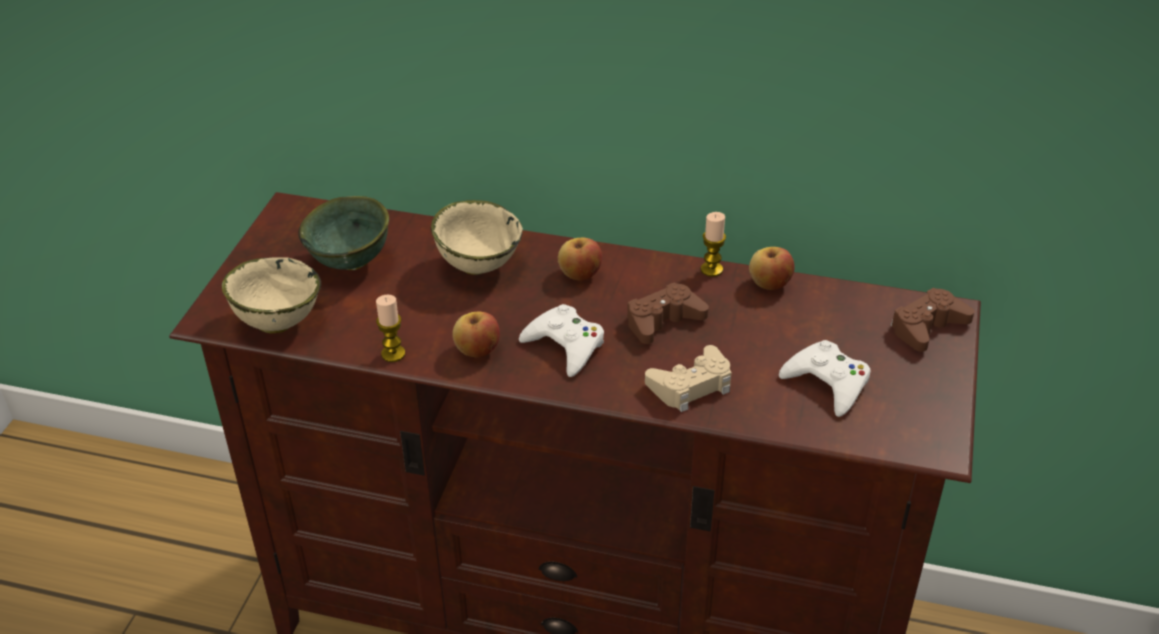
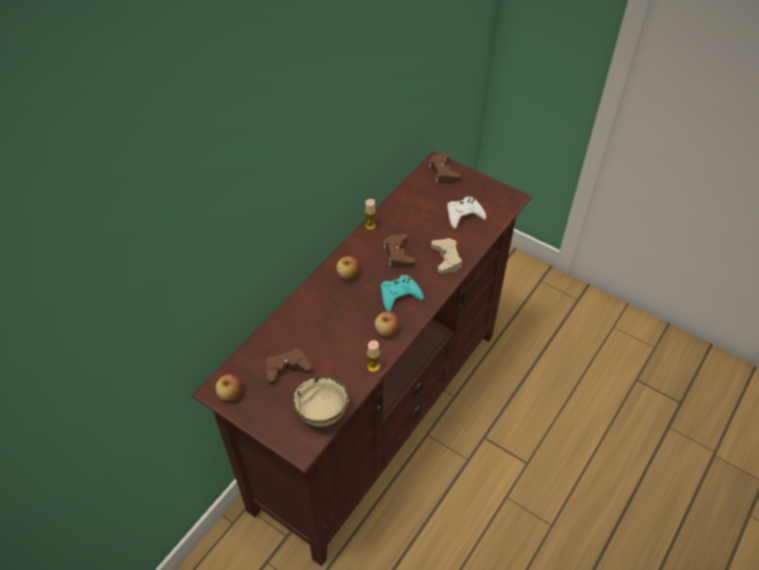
camera: 70 degrees left, 10 degrees up
green bowl [298,196,389,270] -> brown game controller [266,348,312,385]
beige bowl [431,200,523,275] -> none
white game controller [519,304,604,377] -> turquoise game controller [381,275,424,312]
apple [749,247,795,290] -> apple moved to [216,374,242,401]

